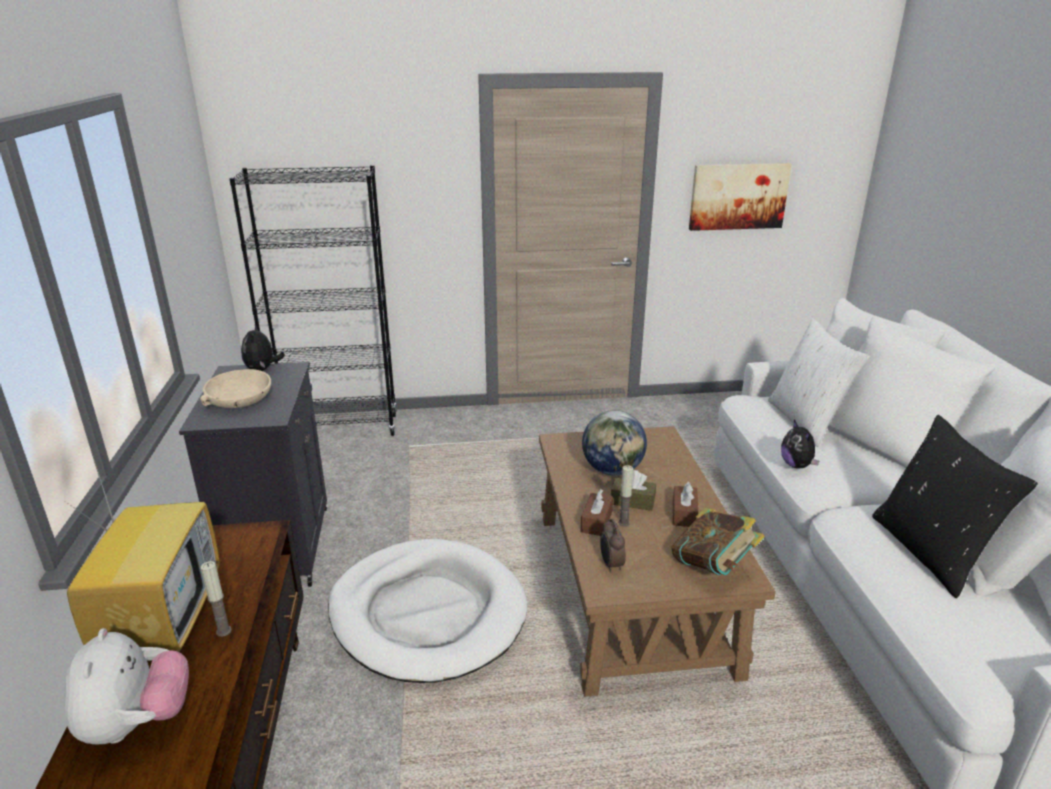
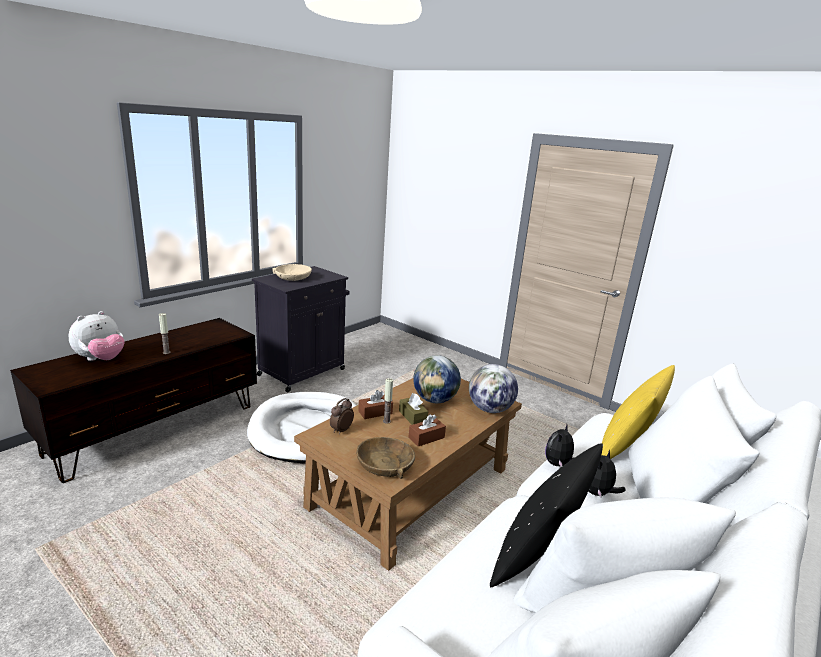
camera: 45 degrees right, 5 degrees down
television [66,453,220,652] -> none
black bookcase [229,165,397,436] -> none
plush toy [241,324,285,371] -> plush toy moved to [588,450,626,498]
book [671,507,765,575] -> brown bowl [356,437,415,479]
picture [689,163,792,231] -> none
white pillow [768,319,869,447] -> yellow pillow [602,365,675,459]
none -> globe [469,364,518,413]

